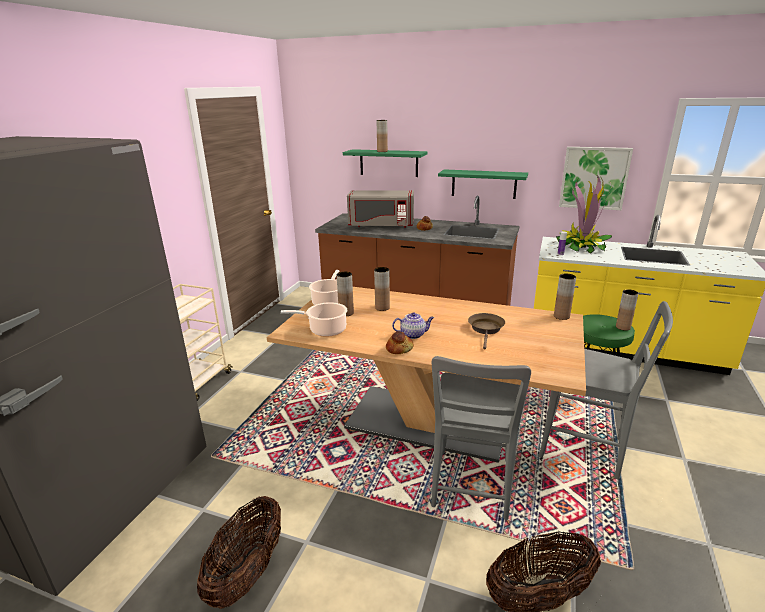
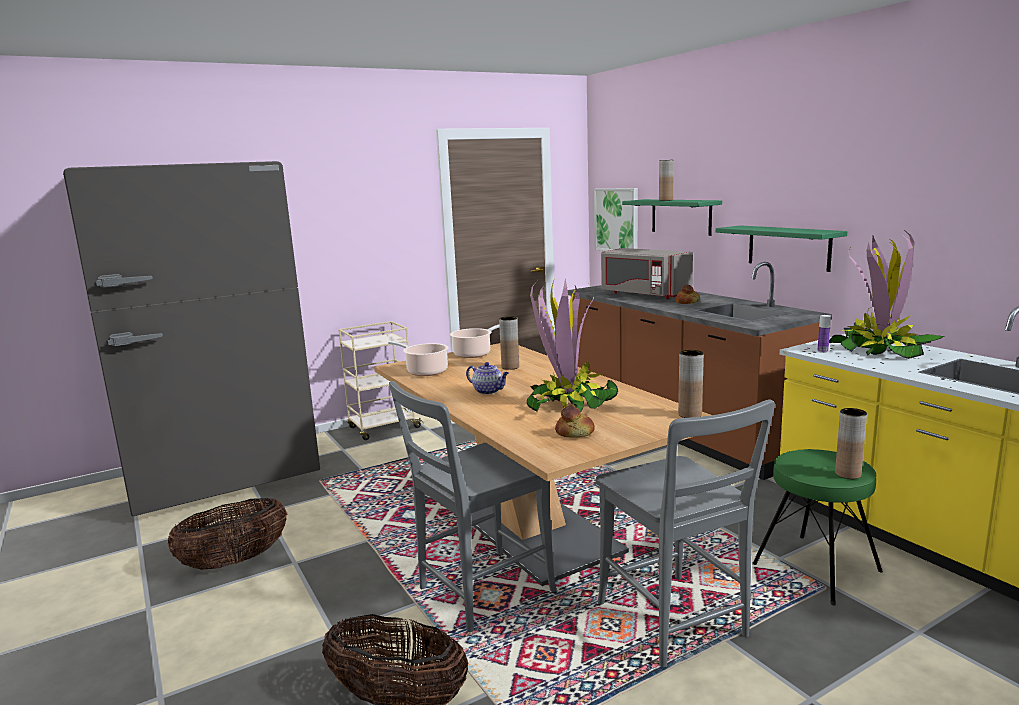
camera: 40 degrees right, 10 degrees down
brown vase [337,272,354,316] -> none
bread [386,331,414,354] -> bread moved to [555,406,595,438]
brown frying pan [468,313,505,350] -> potted plant [527,278,618,413]
picture [559,147,633,210] -> picture moved to [594,188,638,251]

